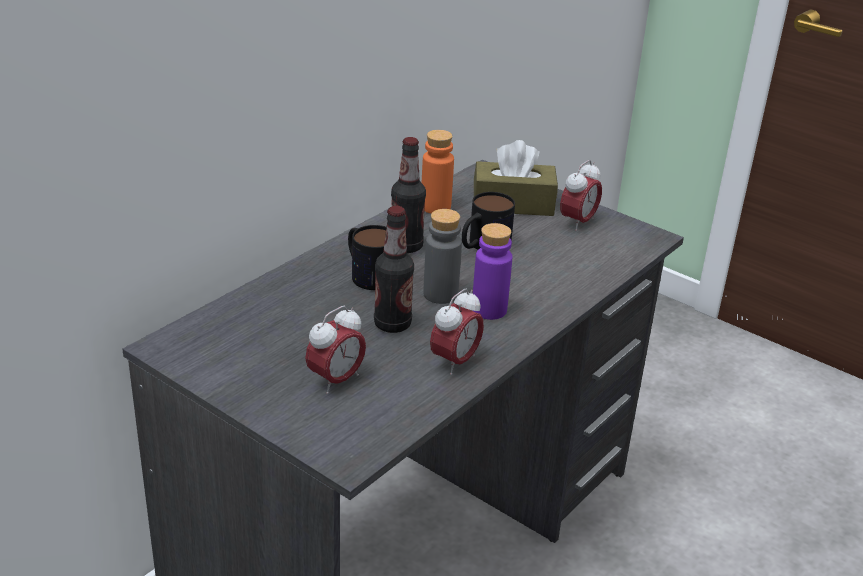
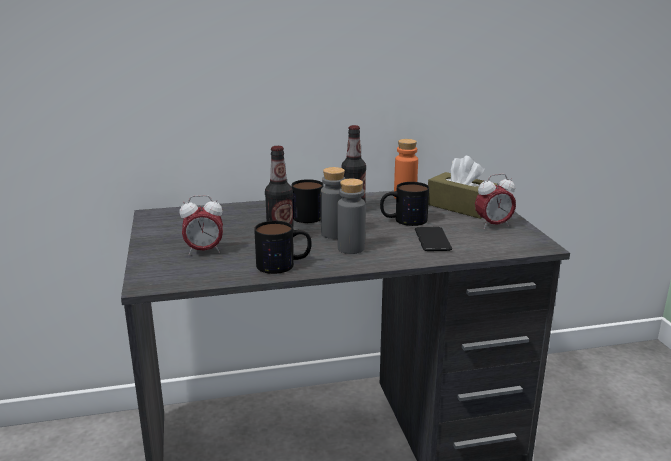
camera: 40 degrees right, 10 degrees down
alarm clock [430,289,484,375] -> mug [254,221,312,274]
purple bottle [472,223,512,320] -> grey bottle [337,179,366,254]
none -> phone [415,227,452,251]

